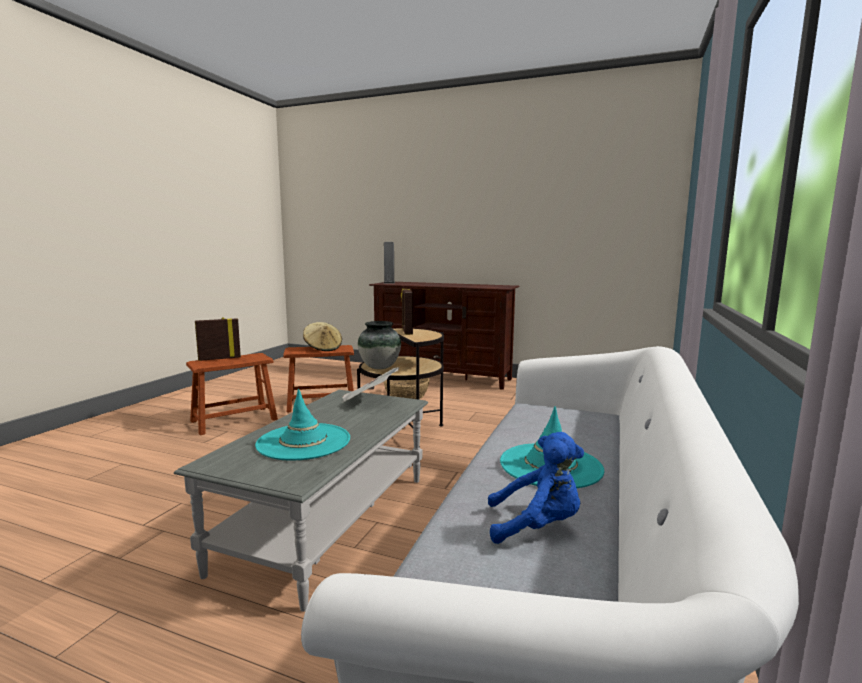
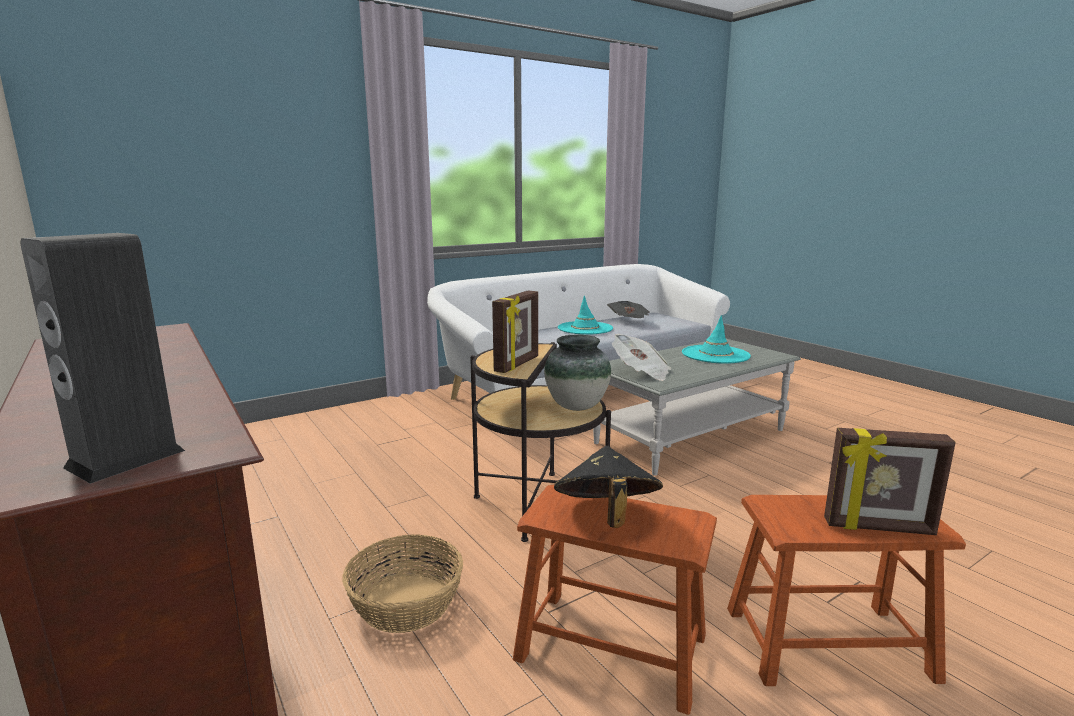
camera: 145 degrees left, 5 degrees up
beige hat [303,322,342,351] -> black hat [554,446,663,528]
blue plush toy [488,432,584,544] -> newspaper [607,301,650,318]

